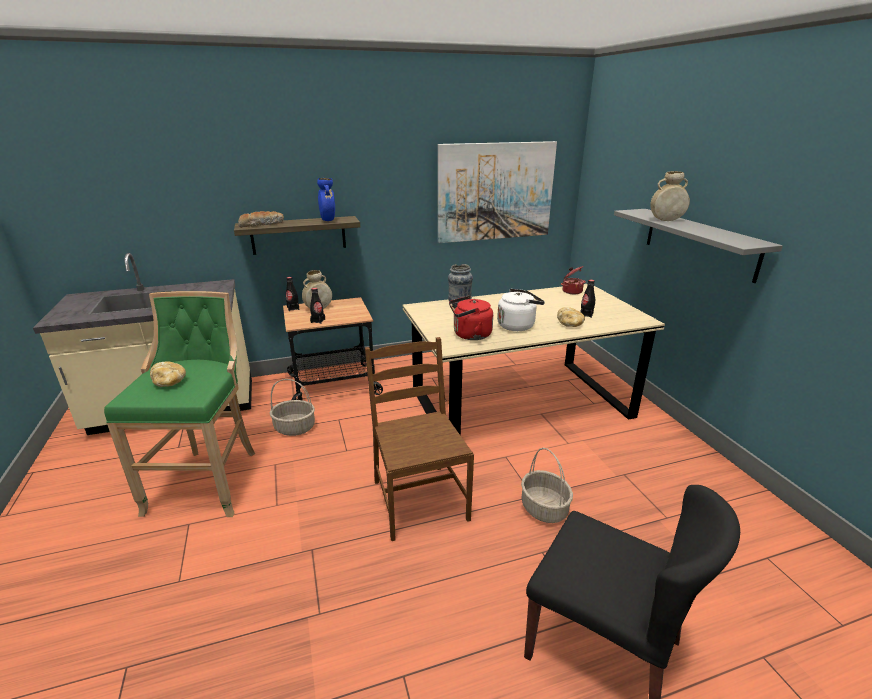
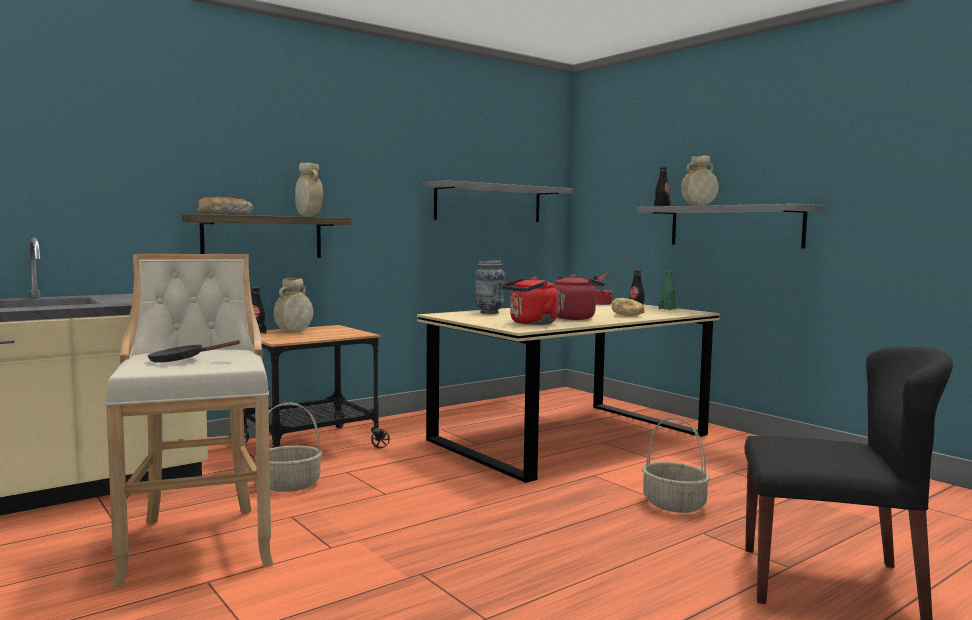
camera: 20 degrees left, 20 degrees down
green stool [104,291,255,517] -> beige stool [106,254,274,587]
bread [150,362,186,387] -> black frying pan [147,340,240,363]
black bottle [310,288,325,324] -> black bottle moved to [654,167,671,207]
blue vase [317,178,335,221] -> beige vase [295,163,323,217]
brown chair [365,337,474,541] -> none
picture [438,141,557,243] -> grey shelf [423,180,573,222]
white kettle [497,289,545,331] -> red kettle [554,275,605,320]
none -> green bottle [659,269,677,310]

